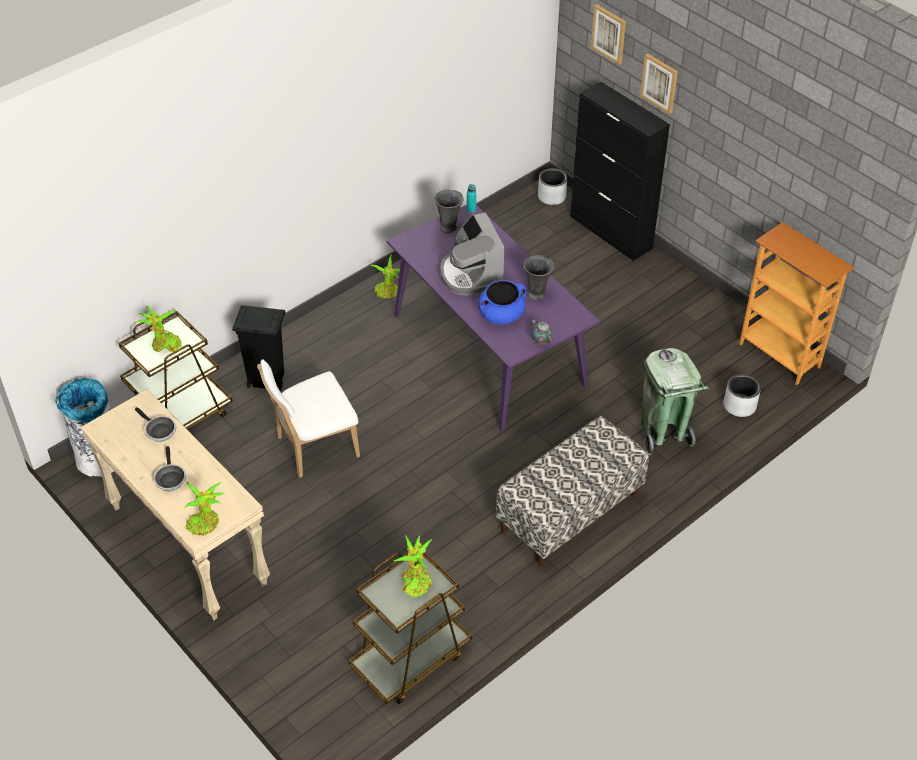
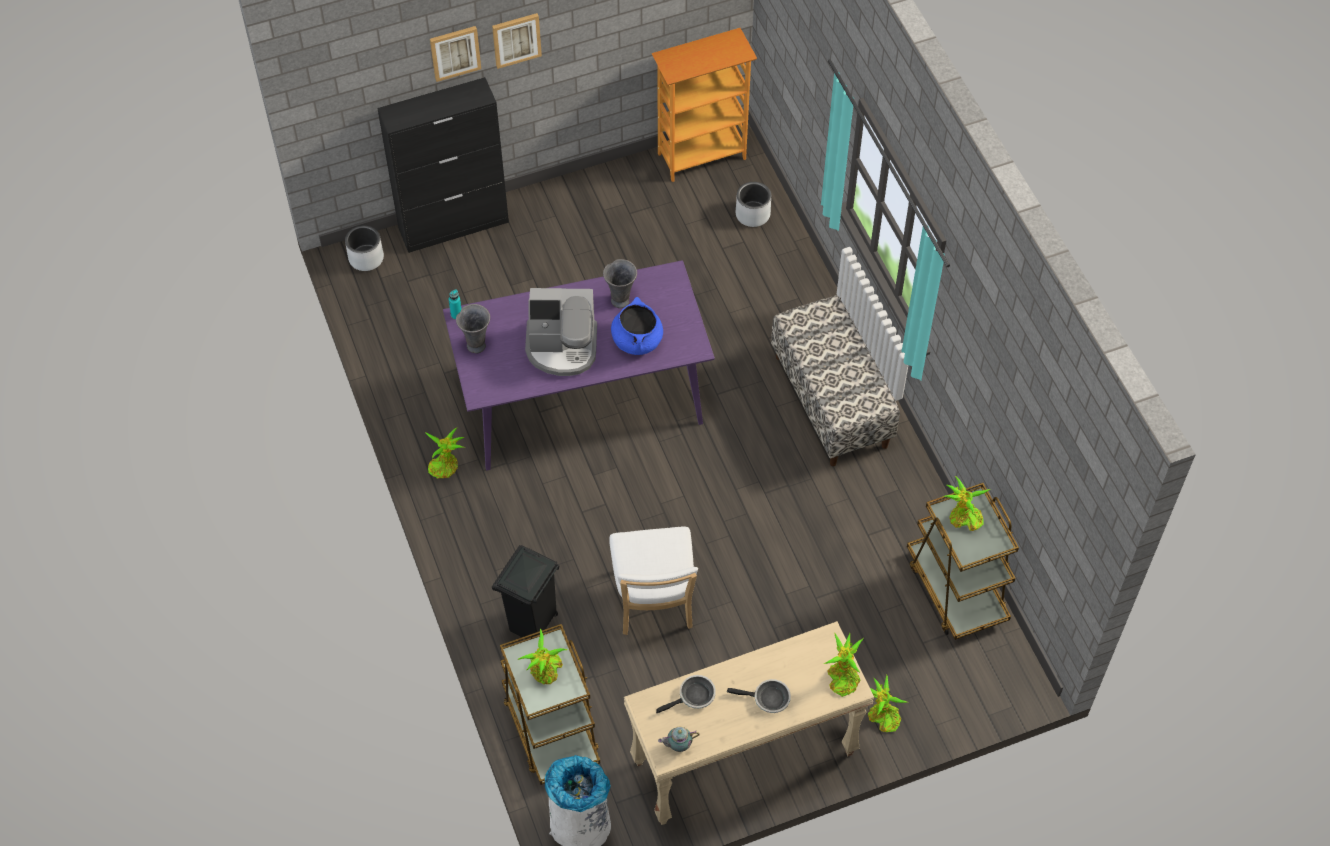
camera: 70 degrees left, 10 degrees up
teapot [532,319,552,345] -> teapot moved to [658,727,700,752]
picture [591,4,626,65] -> picture moved to [492,13,542,69]
green trash can [640,348,709,455] -> none
none -> potted plant [868,675,907,732]

